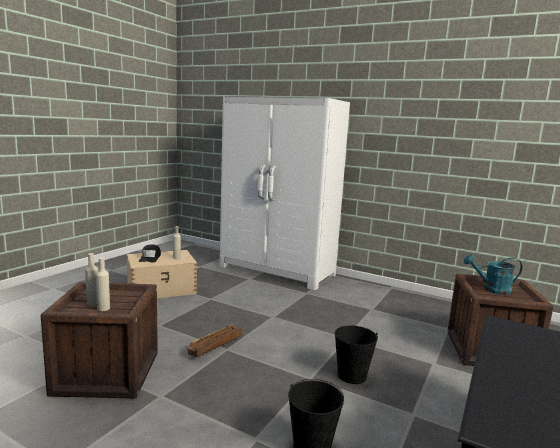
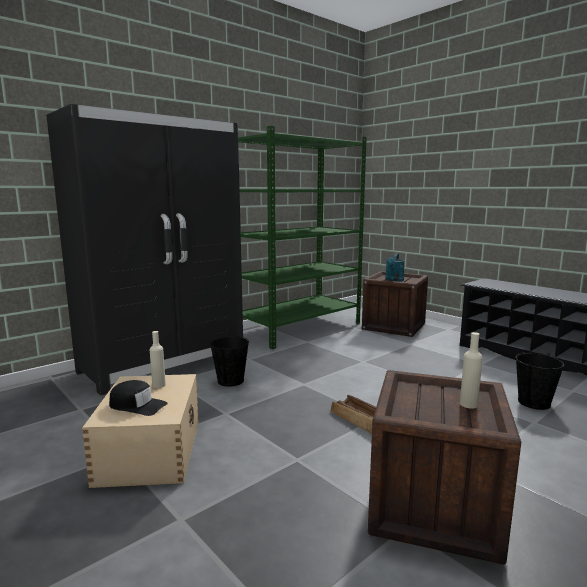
camera: 70 degrees left, 0 degrees up
beige bottle [85,253,98,305] -> none
white cabinet [220,96,350,290] -> black cabinet [46,104,243,395]
black bucket [335,326,378,384] -> black bucket moved to [210,335,249,387]
none -> green bookcase [238,126,367,349]

